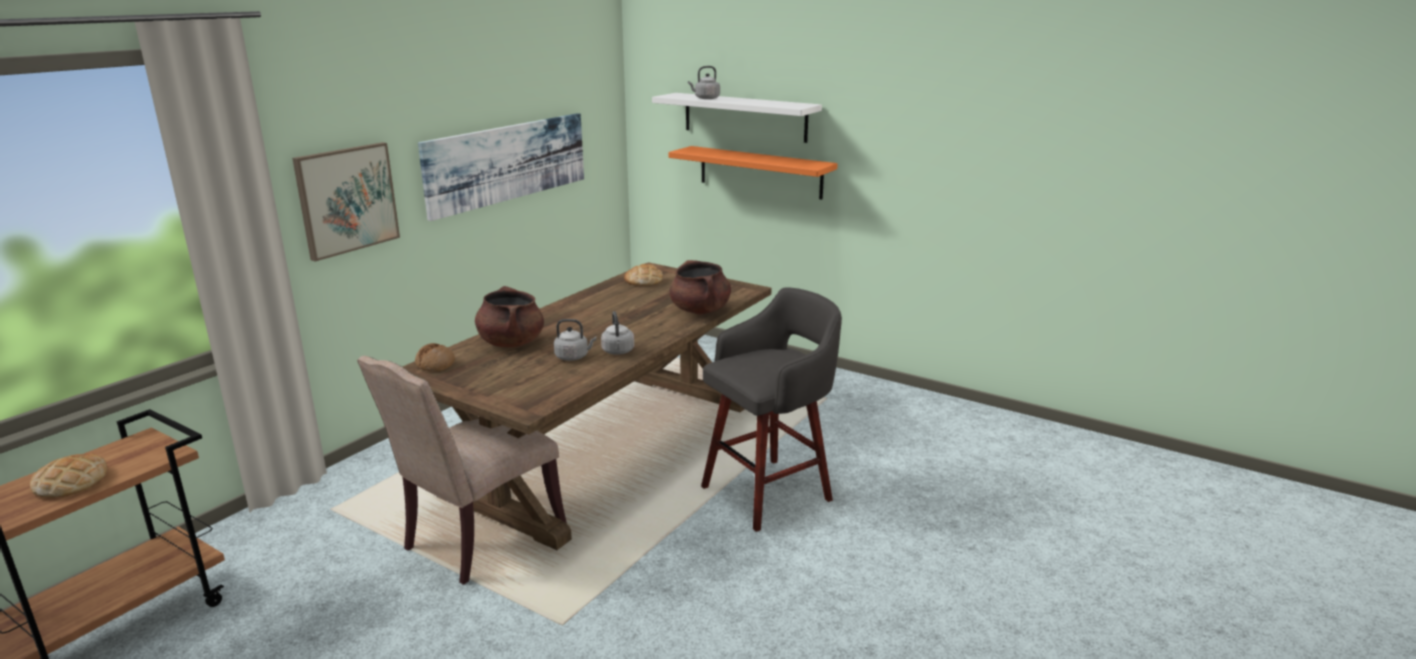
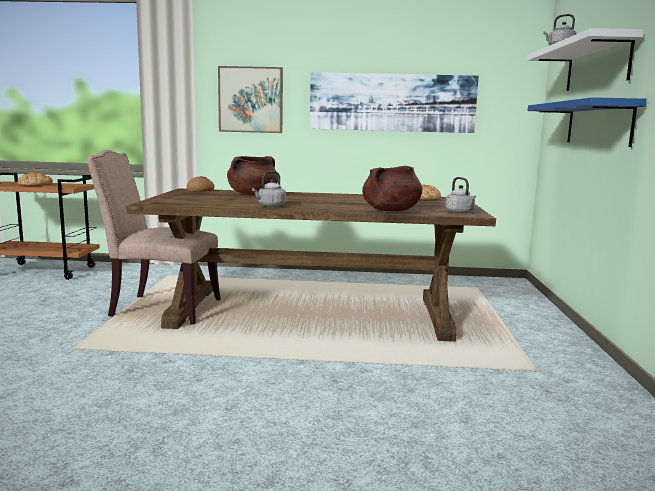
camera: 60 degrees right, 10 degrees down
grey kettle [554,319,596,361] -> grey kettle moved to [445,177,476,214]
orange shelf [668,146,838,200] -> blue shelf [527,97,647,147]
grey stool [701,287,842,532] -> none

